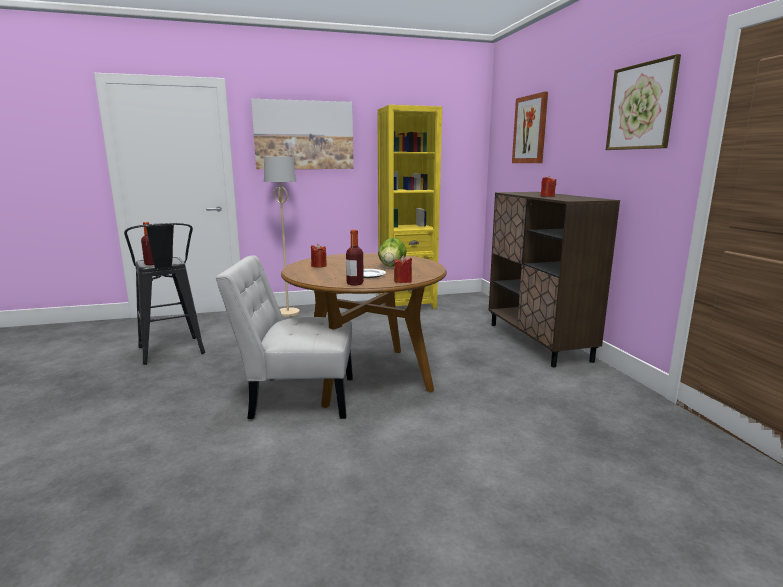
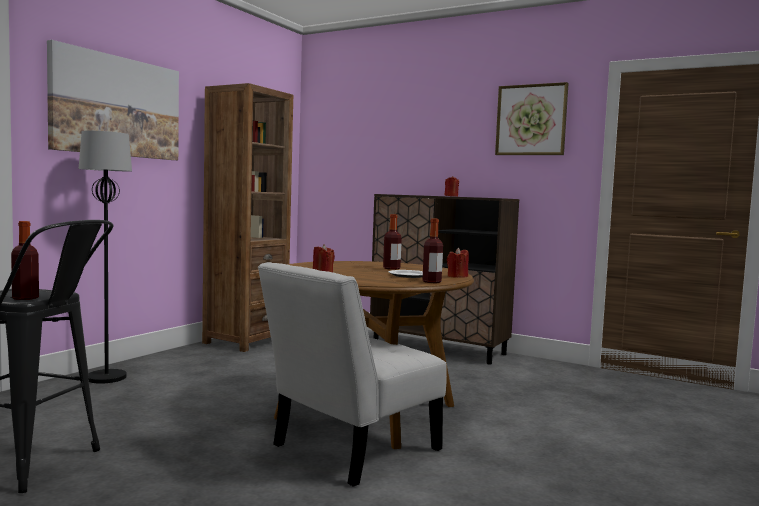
camera: 45 degrees left, 10 degrees down
beige floor lamp [264,157,300,317] -> black floor lamp [78,130,132,384]
yellow bookcase [377,105,442,309] -> brown bookcase [202,83,293,352]
lettuce [378,237,407,267] -> bottle [383,214,402,270]
picture [512,92,548,163] -> none

